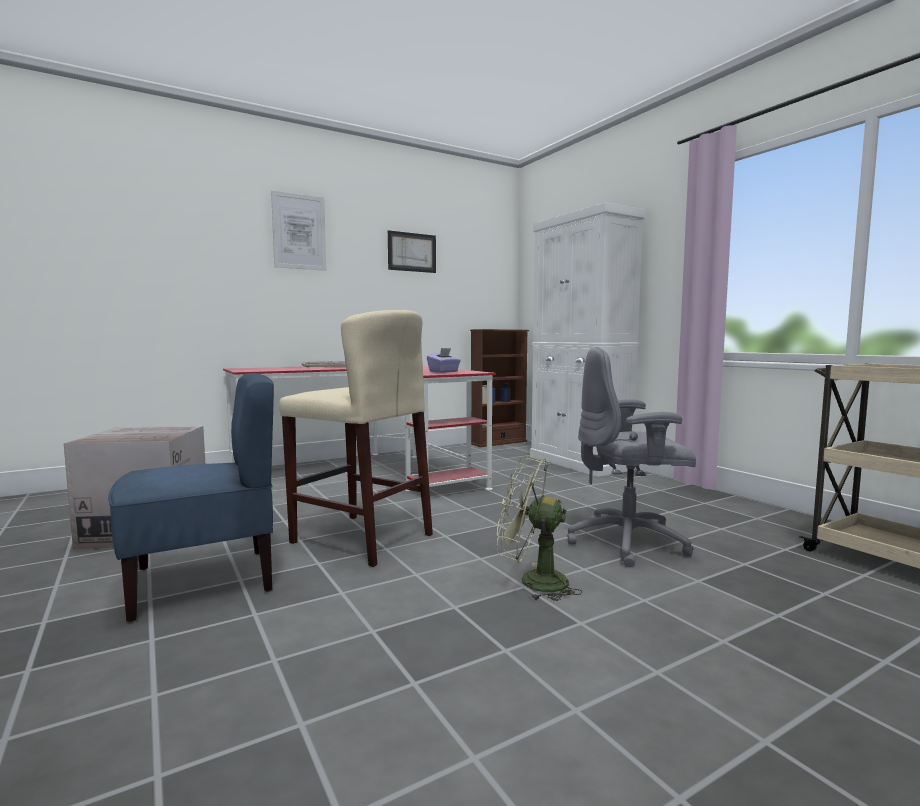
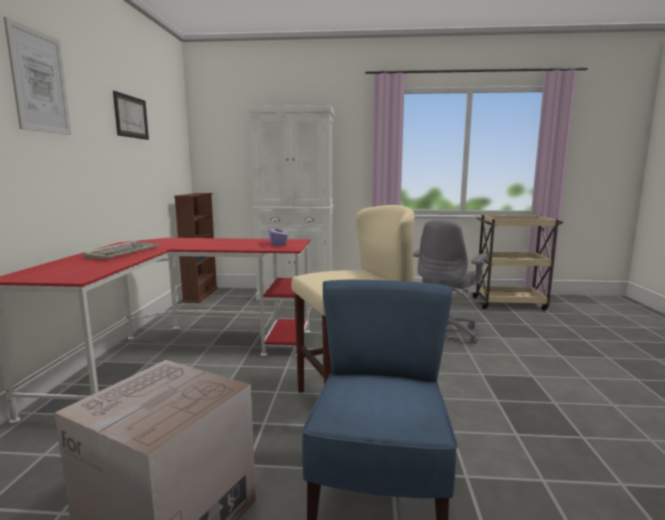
camera: 55 degrees left, 5 degrees up
green fan [497,456,582,601] -> none

